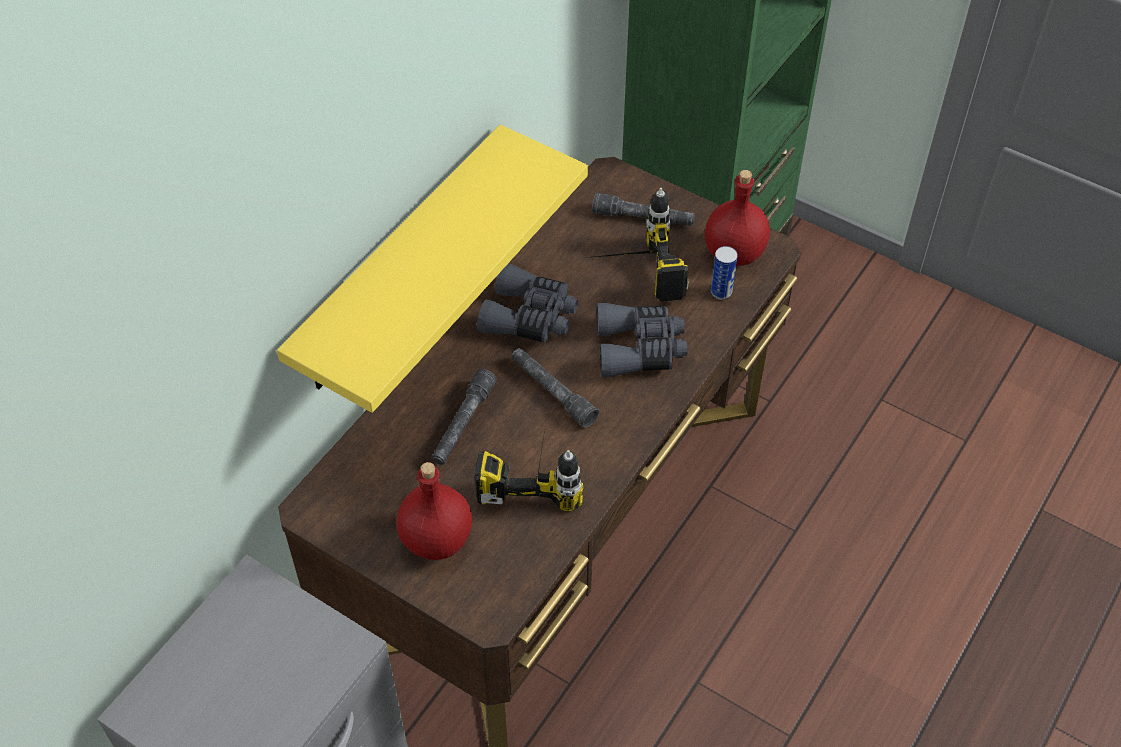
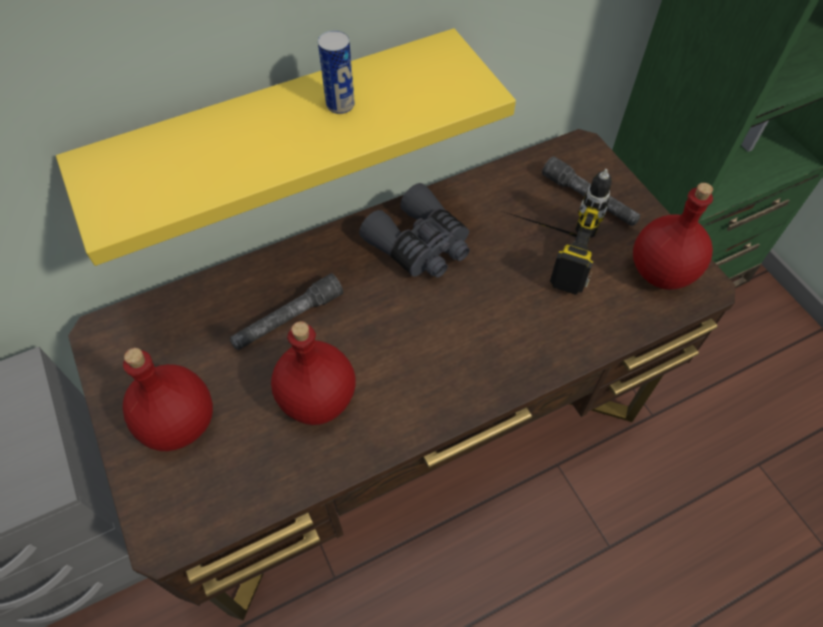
camera: 30 degrees right, 5 degrees up
power drill [475,423,583,512] -> red bottle [271,321,356,425]
grey flashlight [511,348,599,428] -> none
grey binoculars [597,303,687,378] -> none
can [711,246,738,300] -> can moved to [318,30,355,114]

